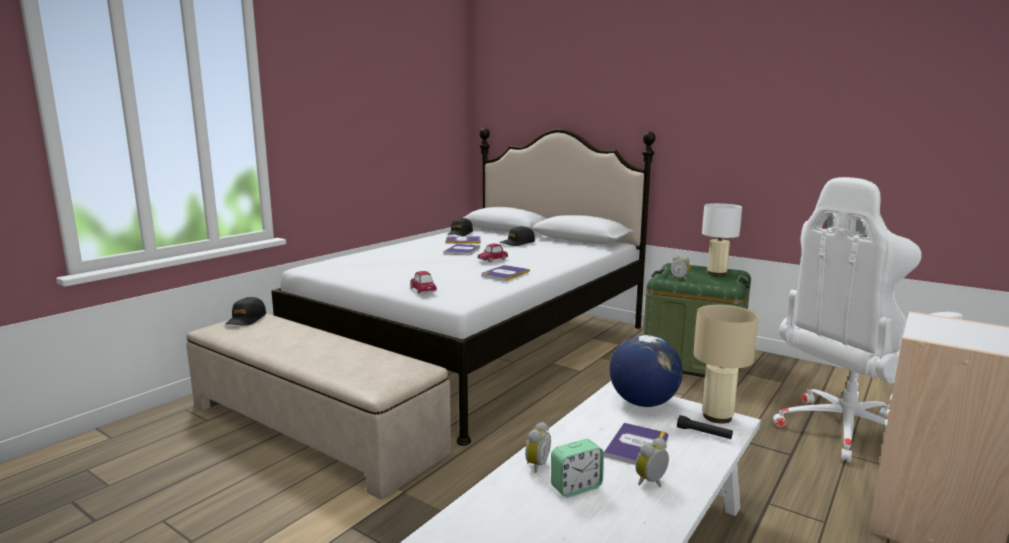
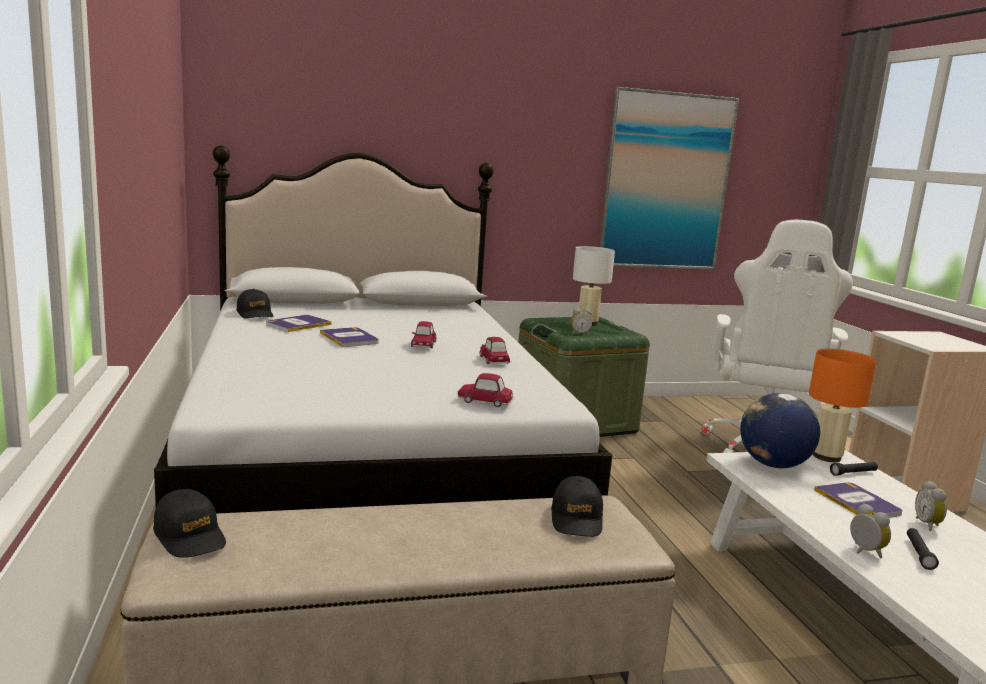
camera: 50 degrees left, 0 degrees up
book [481,265,530,281] -> toy car [480,337,510,364]
black cap [500,226,535,246] -> black cap moved to [551,476,603,537]
alarm clock [551,439,604,497] -> black flashlight [907,528,939,570]
beige table lamp [694,305,759,424] -> orange table lamp [809,349,876,462]
none -> picture [599,87,739,270]

